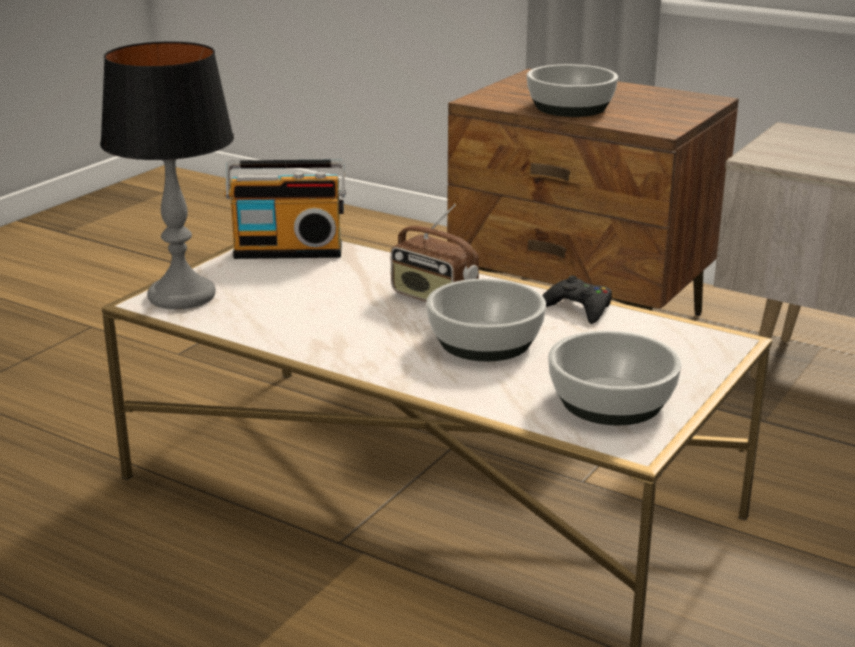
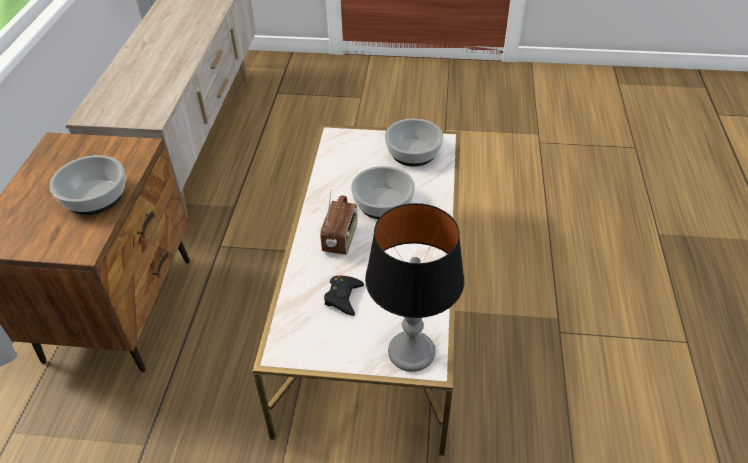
camera: 115 degrees left, 20 degrees up
radio [224,159,346,259] -> none
black game controller [542,276,612,324] -> black game controller moved to [324,276,364,316]

